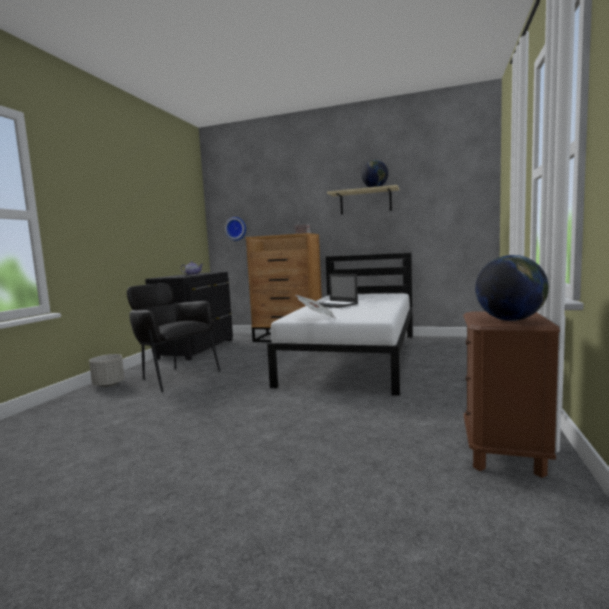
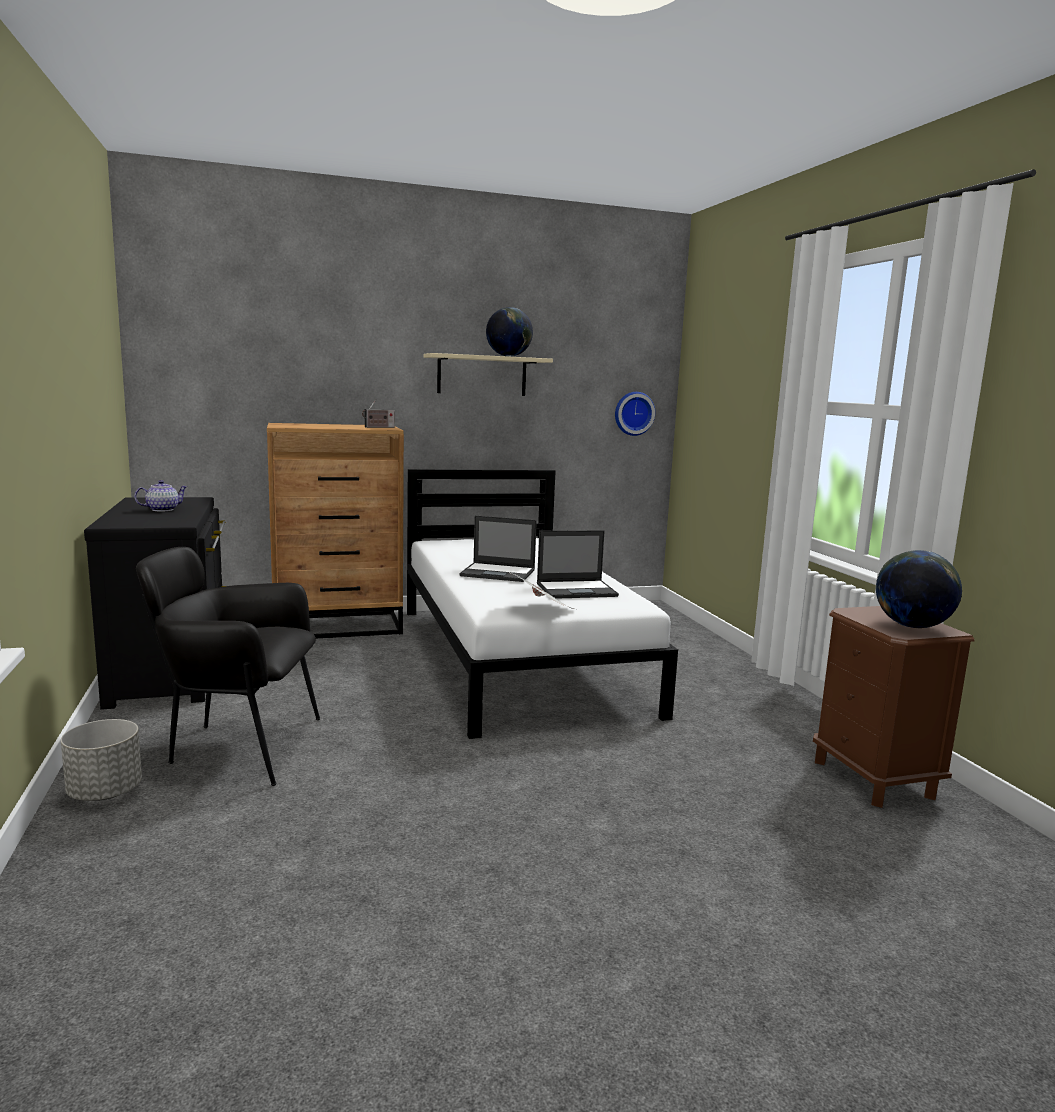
camera: 35 degrees left, 5 degrees up
wall clock [225,217,246,241] -> wall clock moved to [615,392,655,436]
none -> laptop [537,530,619,599]

